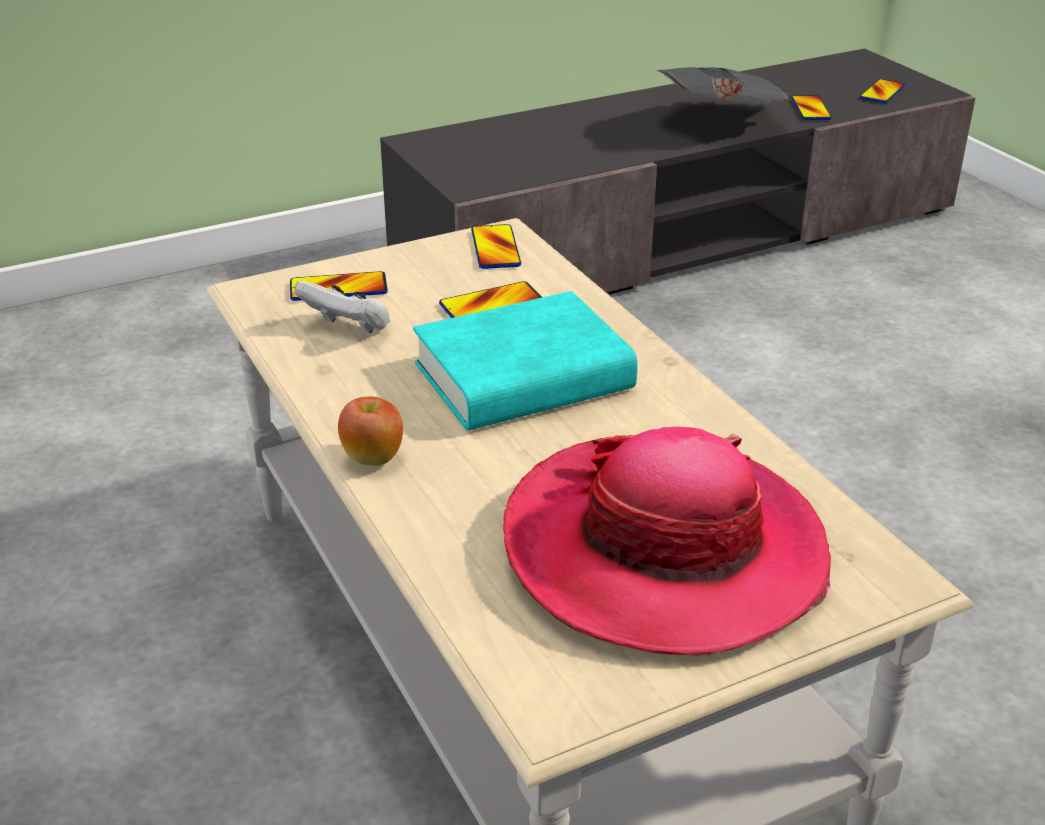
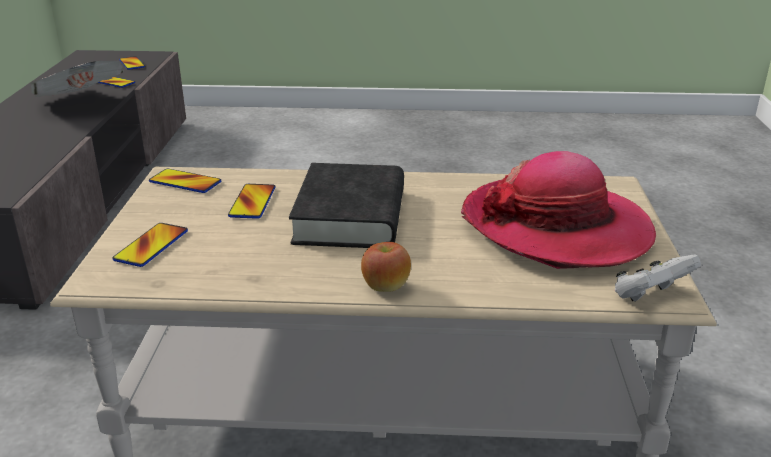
camera: 60 degrees left, 5 degrees down
white game controller [294,280,390,333] -> white game controller moved to [615,255,701,302]
turquoise book [413,291,638,430] -> black book [289,163,404,248]

